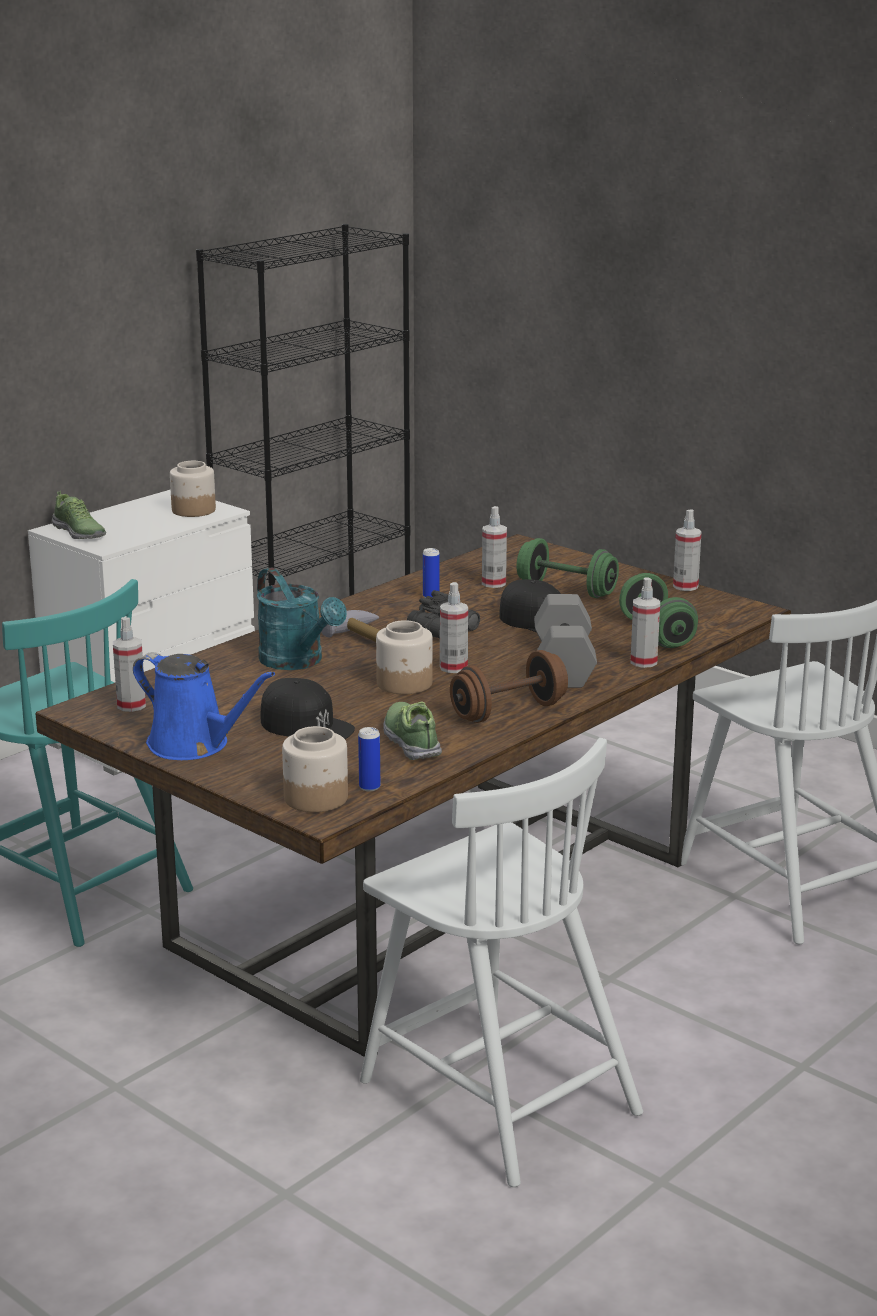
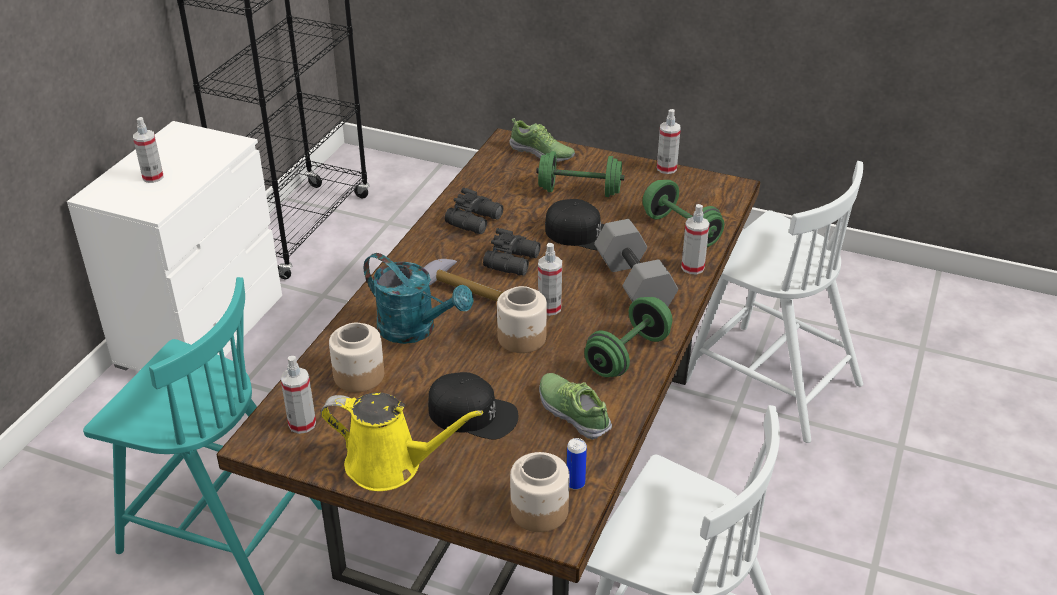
camera: 20 degrees left, 15 degrees up
shoe [51,491,106,539] -> shoe moved to [509,118,575,162]
blue watering can [133,652,275,760] -> yellow watering can [321,392,483,491]
jar [170,461,216,517] -> jar moved to [329,323,384,392]
can [423,548,440,598] -> black binoculars [445,188,503,234]
brown dumbbell [450,650,568,723] -> green dumbbell [584,297,673,377]
spray bottle [482,506,507,588] -> spray bottle moved to [133,117,163,183]

